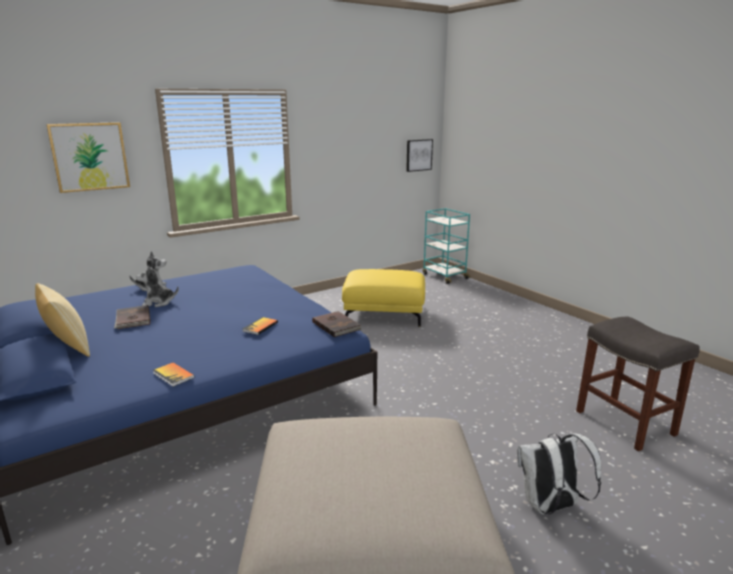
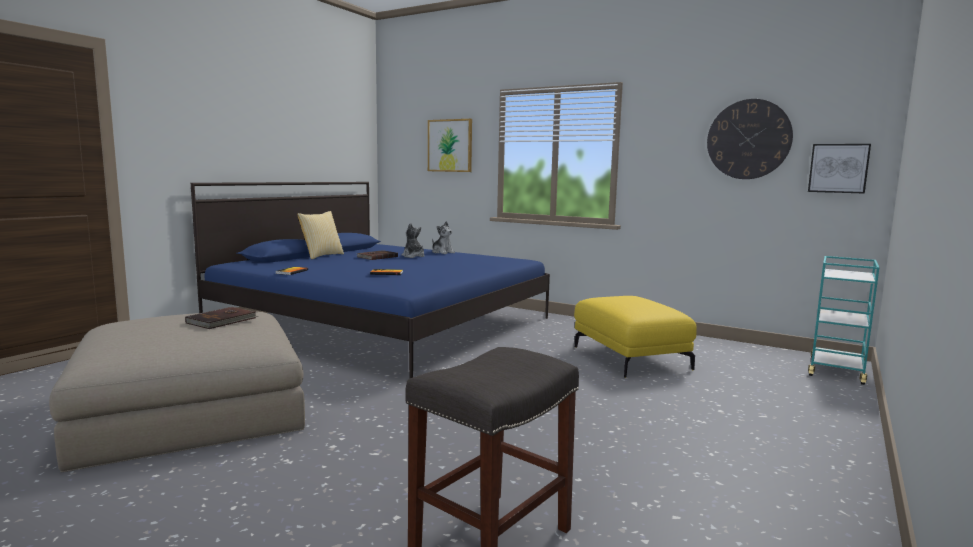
camera: 65 degrees right, 10 degrees down
brown book [312,311,362,337] -> brown book moved to [185,307,259,329]
white backpack [517,433,601,514] -> none
none -> wall clock [707,99,793,179]

